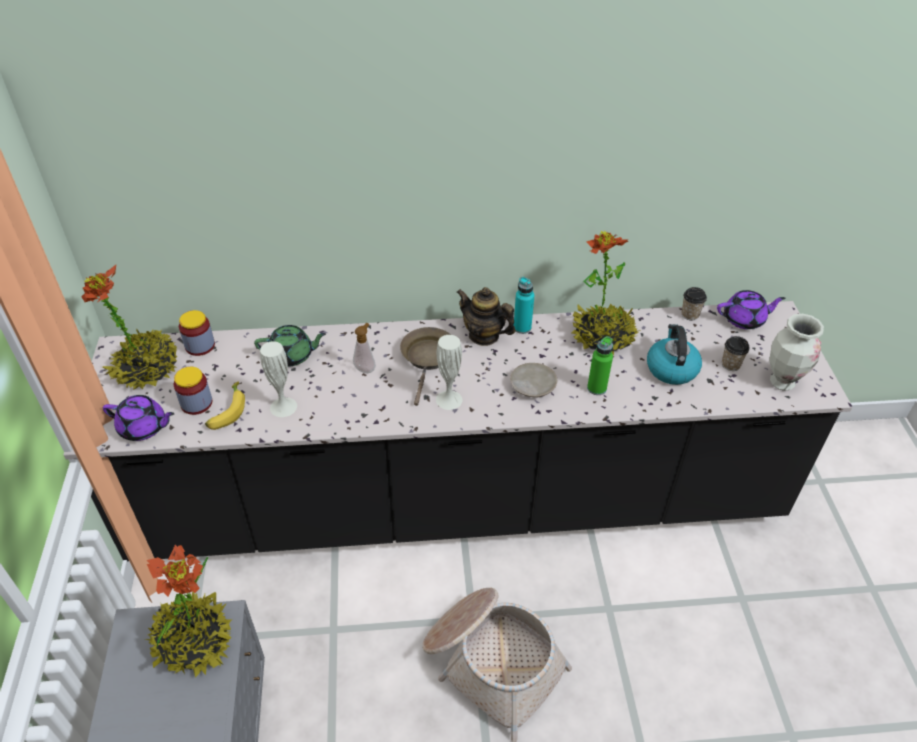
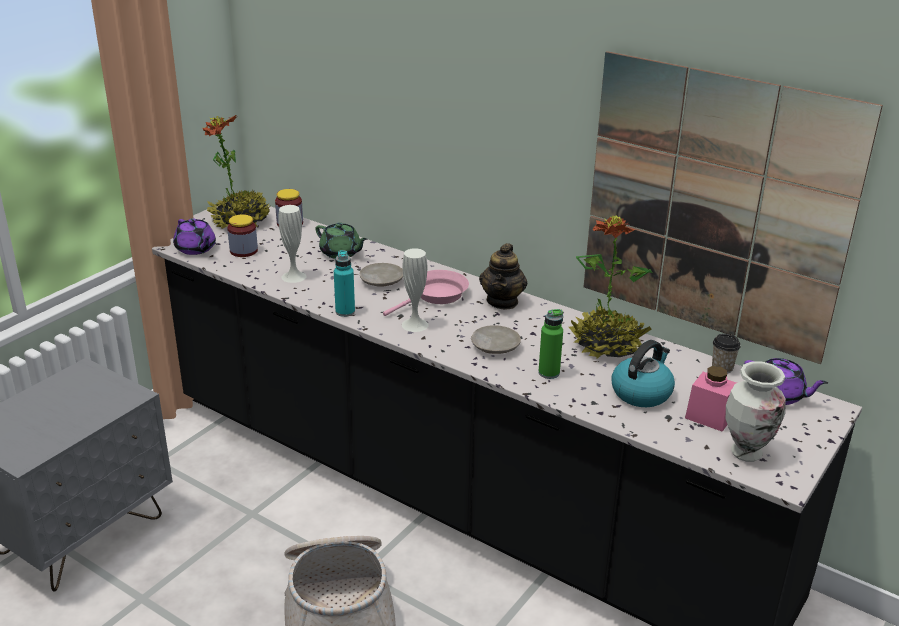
camera: 40 degrees right, 15 degrees down
potted plant [145,545,232,678] -> none
banana [205,382,245,430] -> none
soap dispenser [353,323,376,373] -> beige plate [360,263,403,287]
brown frying pan [400,327,451,406] -> pink frying pan [383,270,469,316]
teapot [457,287,516,346] -> teapot turned 150 degrees counterclockwise [479,243,528,310]
turquoise bottle [514,277,534,334] -> turquoise bottle moved to [334,250,355,317]
cup [722,336,749,371] -> pink jar [685,366,736,432]
none -> picture [584,51,883,364]

